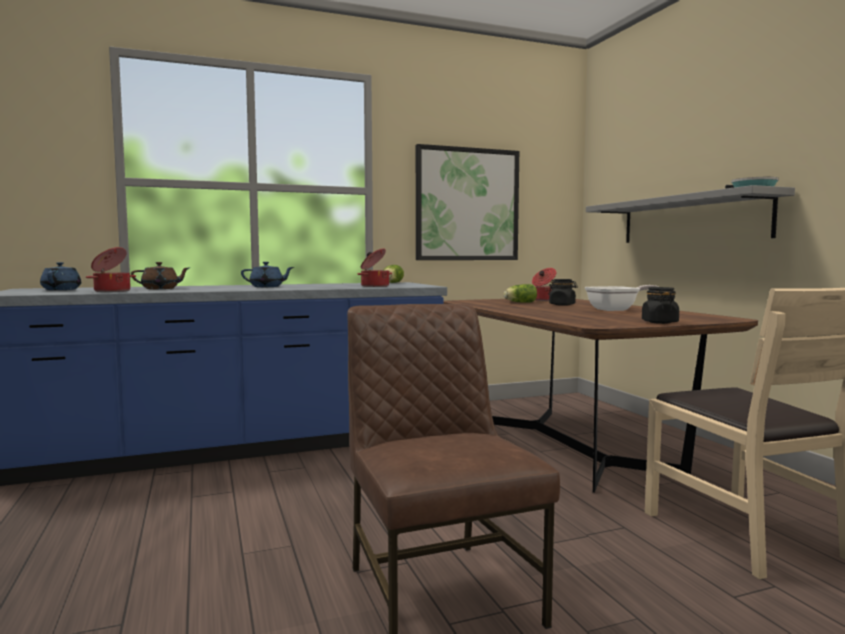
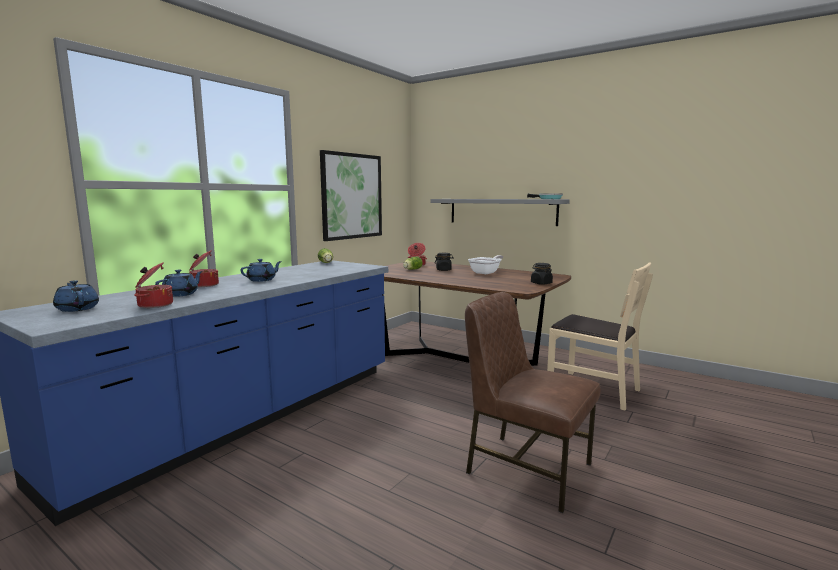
camera: 35 degrees left, 5 degrees up
brown teapot [131,262,189,289] -> blue teapot [155,270,203,297]
cooking pot [358,248,392,287] -> cooking pot moved to [189,251,219,287]

